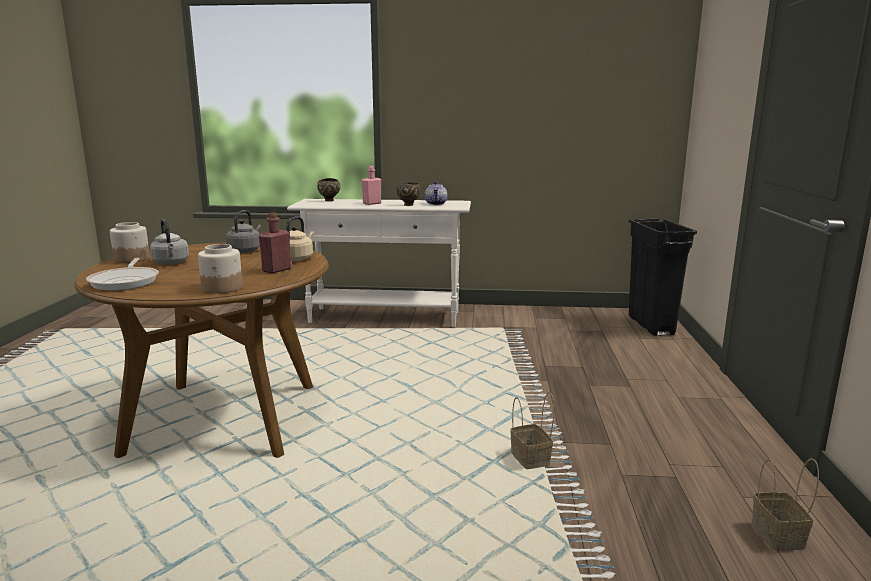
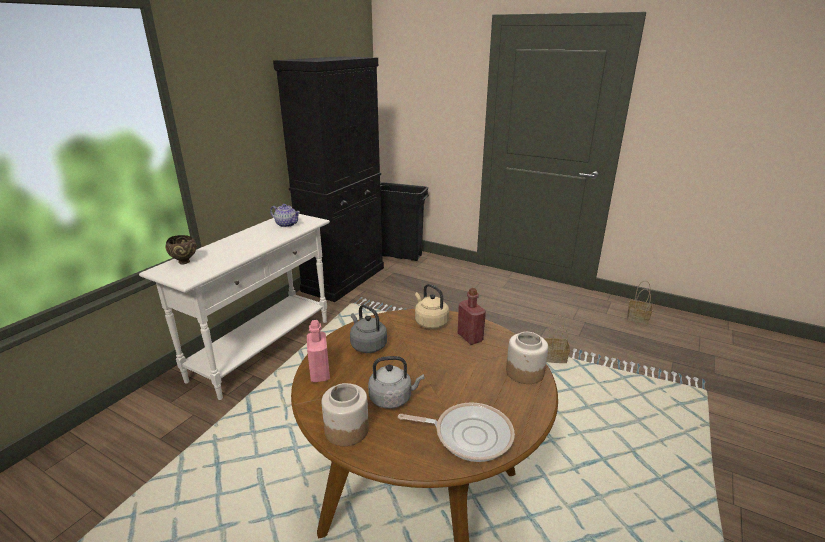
camera: 65 degrees left, 10 degrees up
pink bottle [362,166,381,205] -> pink bottle moved to [307,320,330,382]
brown bowl [396,182,421,206] -> none
none -> black cabinet [273,56,384,302]

